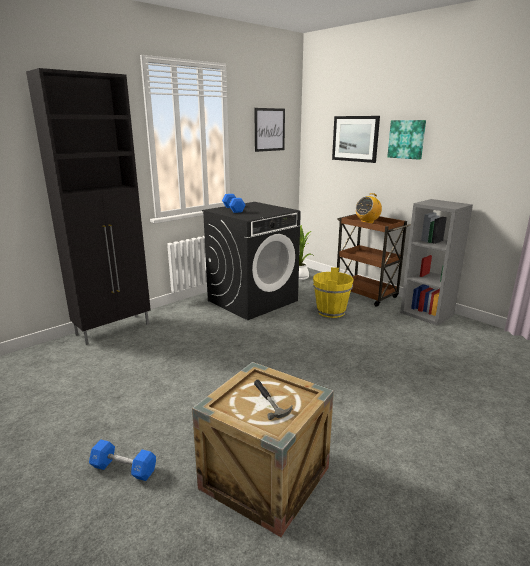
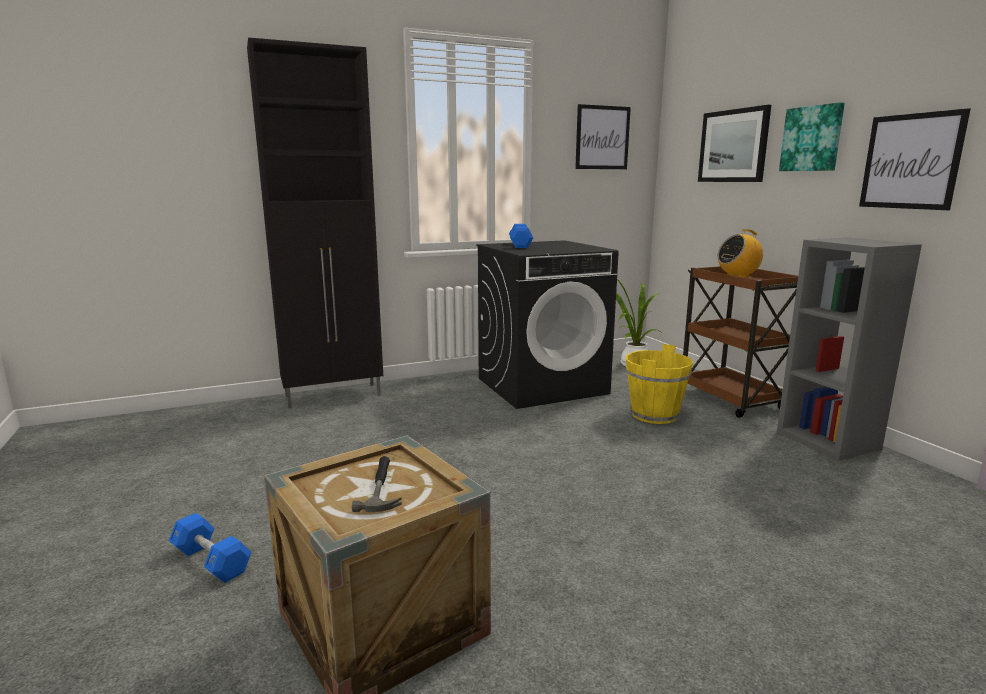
camera: 20 degrees right, 5 degrees down
none -> picture [859,108,971,210]

